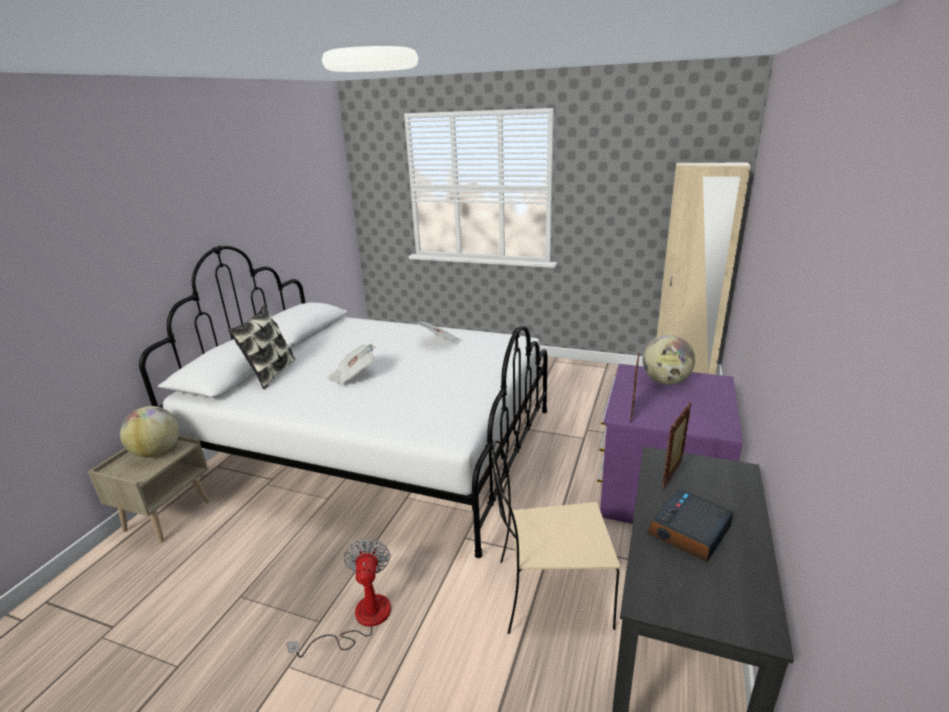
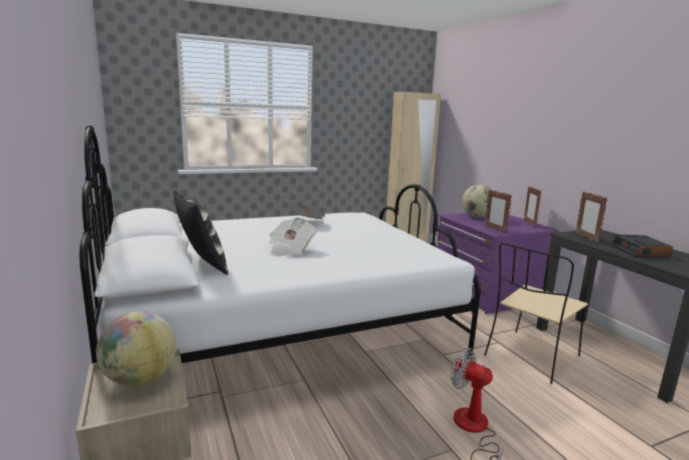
camera: 45 degrees left, 10 degrees down
none -> picture frame [524,186,542,227]

